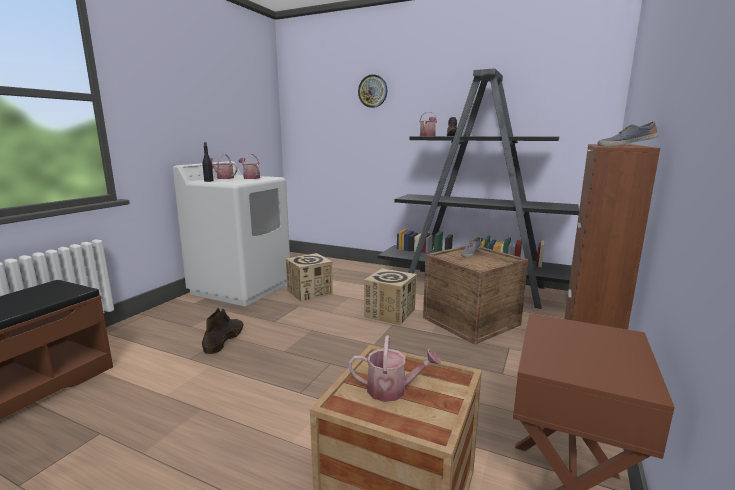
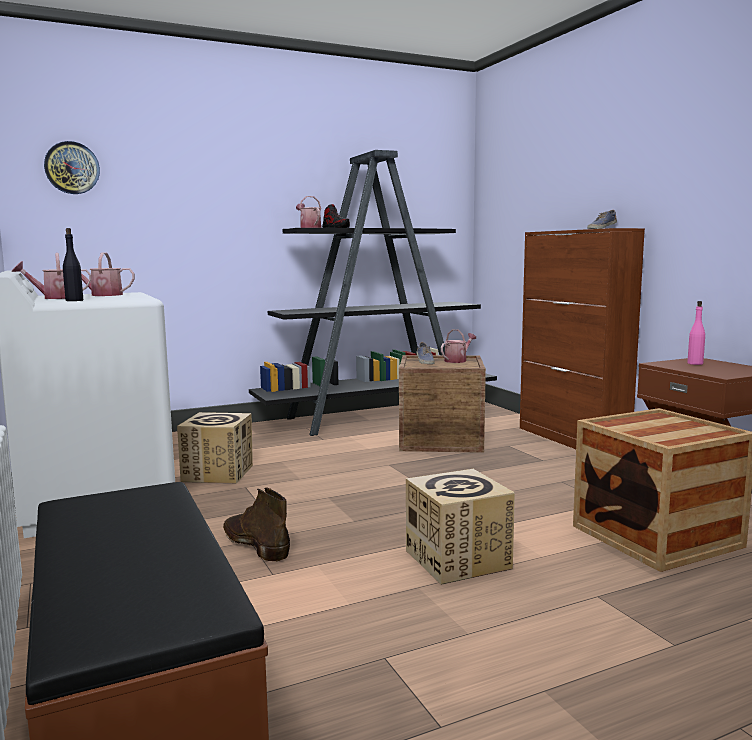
camera: 50 degrees left, 5 degrees down
watering can [349,336,441,402] -> watering can moved to [441,329,476,363]
wall clock [358,74,387,108] -> wall clock moved to [44,141,100,194]
cardboard box [364,268,417,325] -> cardboard box moved to [406,469,515,585]
none -> pink bottle [687,301,705,365]

